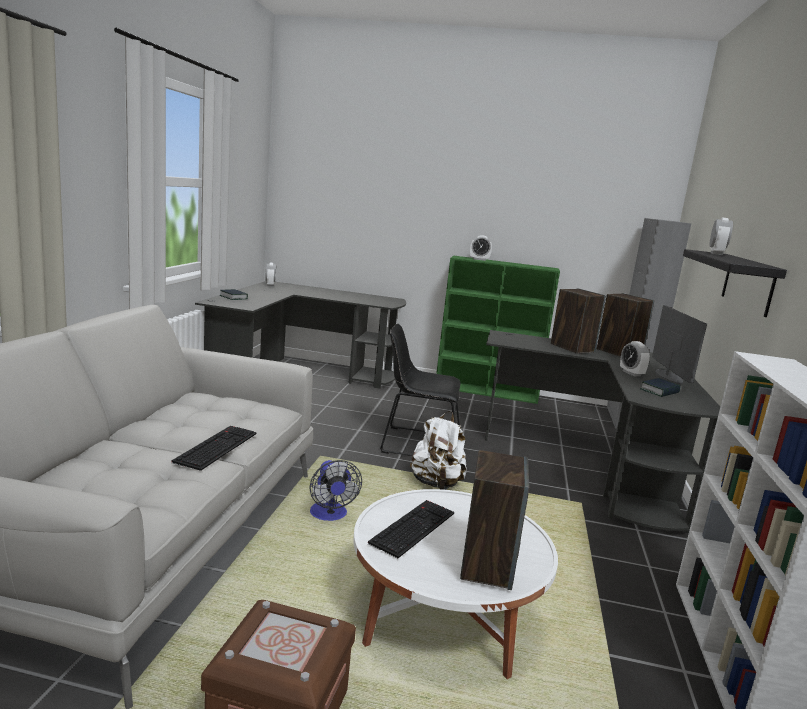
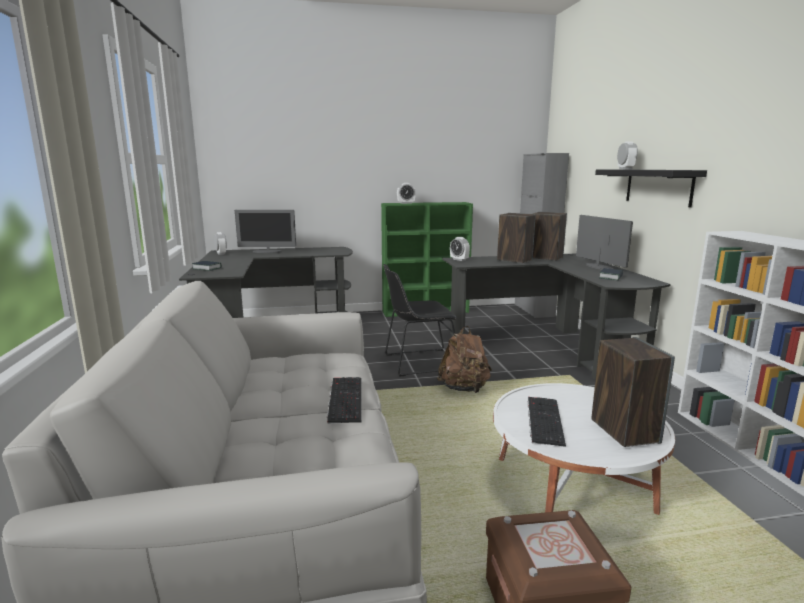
camera: 20 degrees left, 0 degrees up
fan [310,460,362,521] -> none
white backpack [410,411,467,490] -> brown backpack [437,326,492,393]
alarm clock [620,341,650,376] -> alarm clock moved to [450,237,470,261]
none -> monitor [235,210,296,253]

